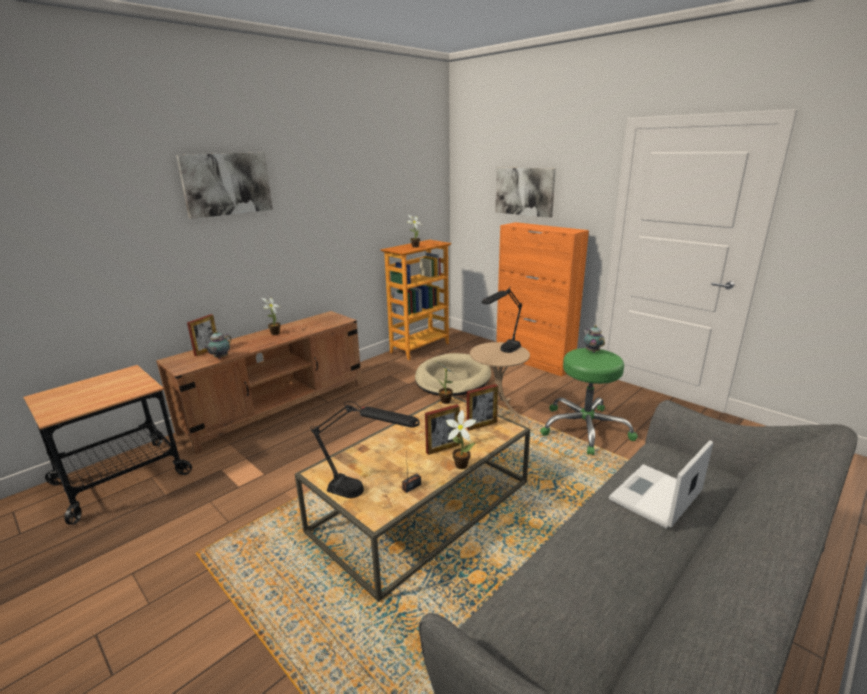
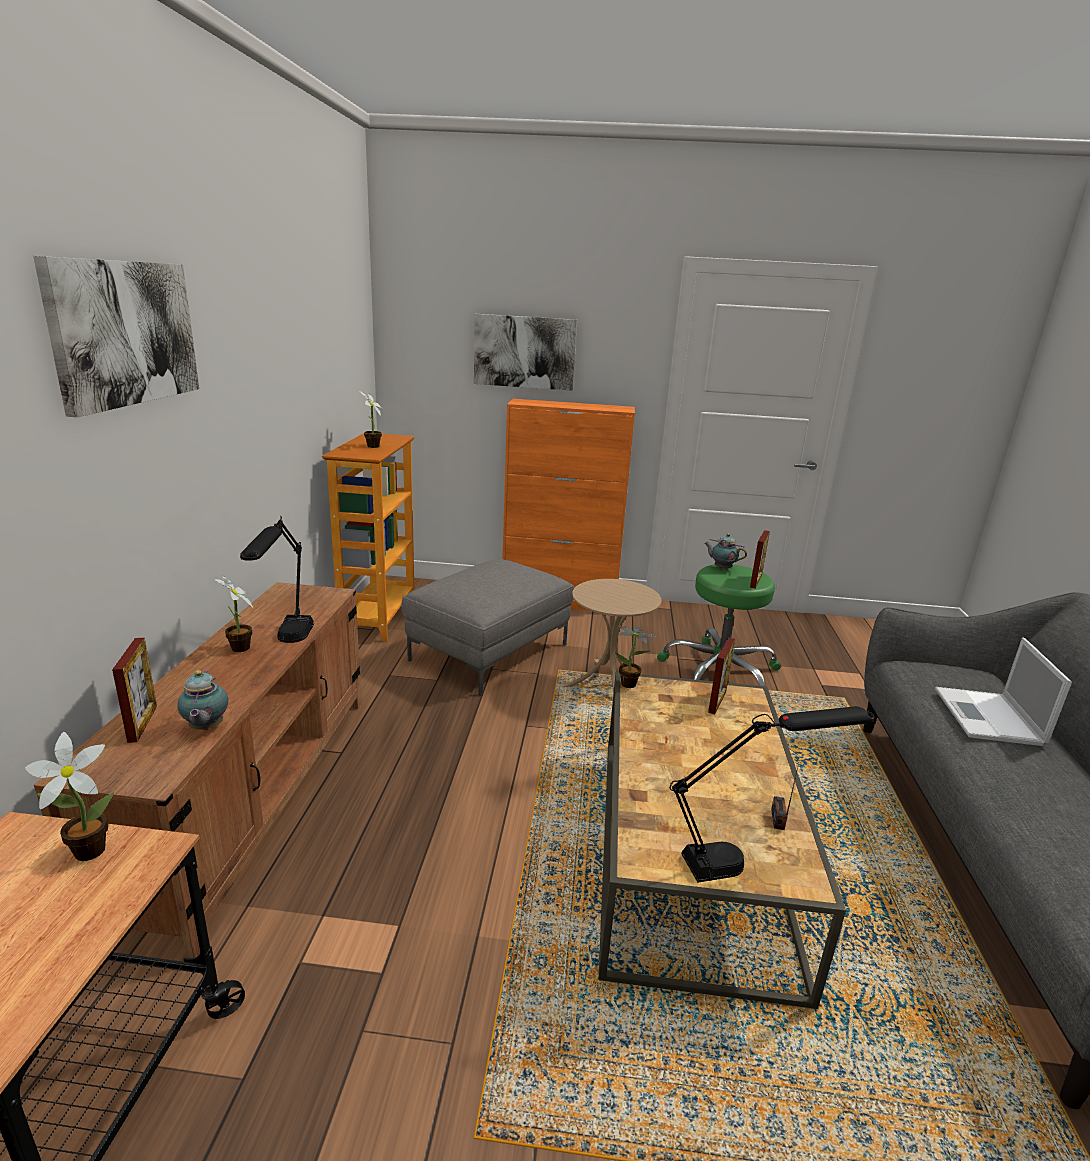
camera: 40 degrees left, 0 degrees up
beige dog bed [415,353,491,396] -> grey ottoman [401,559,574,695]
picture frame [425,404,460,455] -> picture frame moved to [750,530,770,589]
potted plant [446,410,476,469] -> potted plant moved to [25,732,114,861]
black table lamp [482,287,522,353] -> black table lamp moved to [240,516,314,643]

